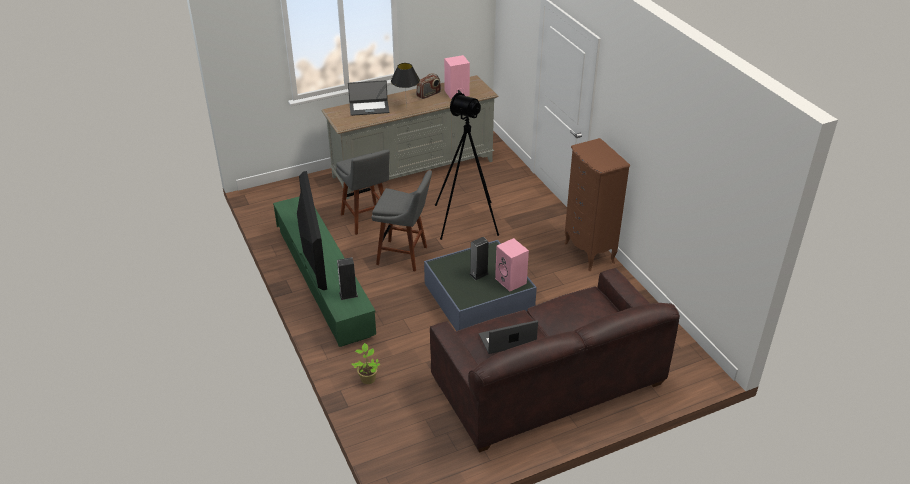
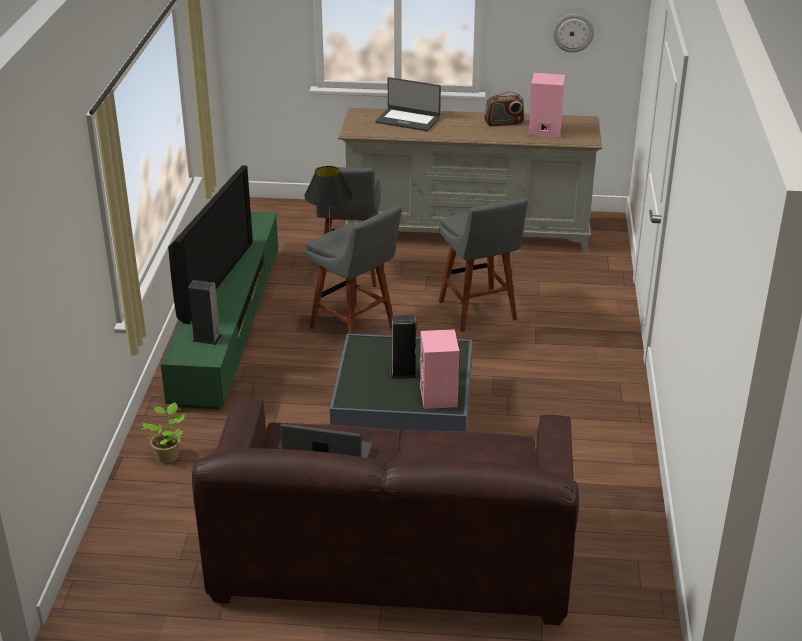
camera: 30 degrees right, 5 degrees down
black table lamp [391,63,420,108] -> black table lamp moved to [304,166,353,240]
black floor lamp [435,92,499,240] -> grey stool [439,198,528,332]
brown dresser [564,138,630,271] -> none
none -> wall clock [553,14,594,53]

